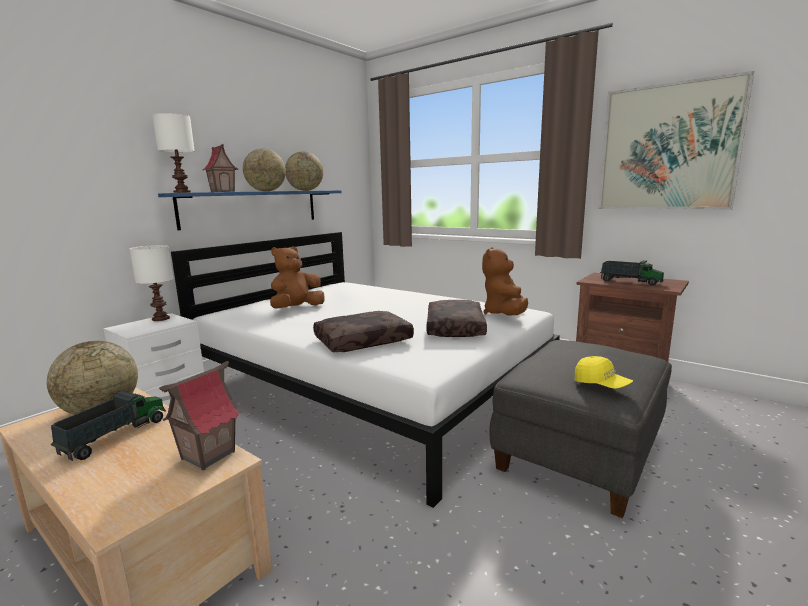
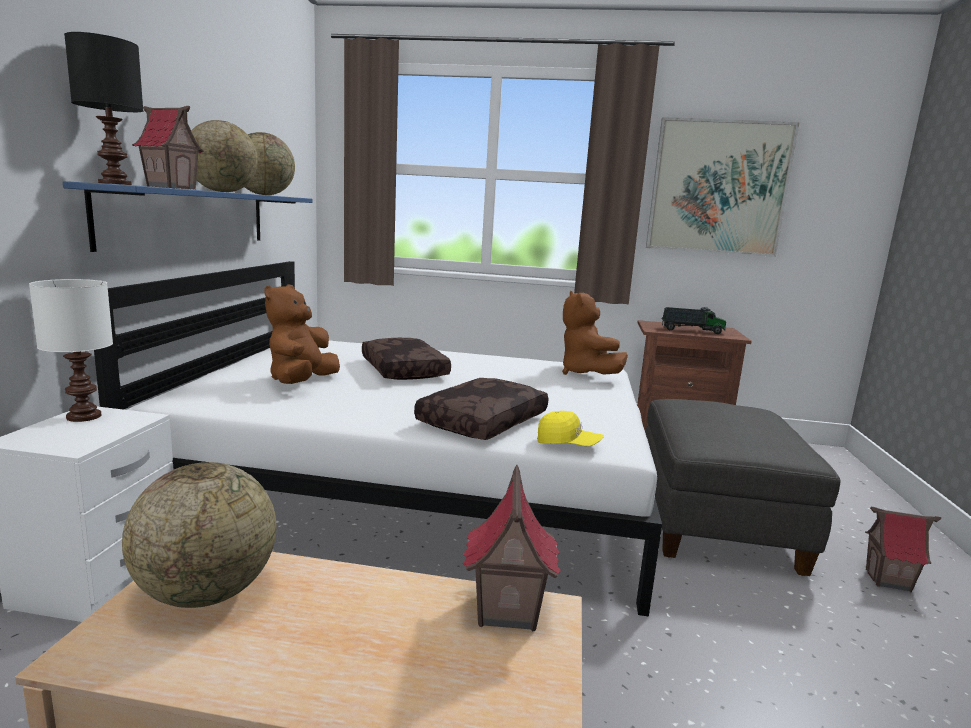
camera: 30 degrees left, 0 degrees up
toy truck [51,391,166,461] -> none
white table lamp [152,113,195,193] -> black table lamp [64,32,143,185]
brown pillow [427,300,487,337] -> brown pillow moved to [362,338,451,380]
yellow cap [575,356,633,389] -> yellow cap moved to [537,411,604,446]
none -> toy house [865,507,941,592]

